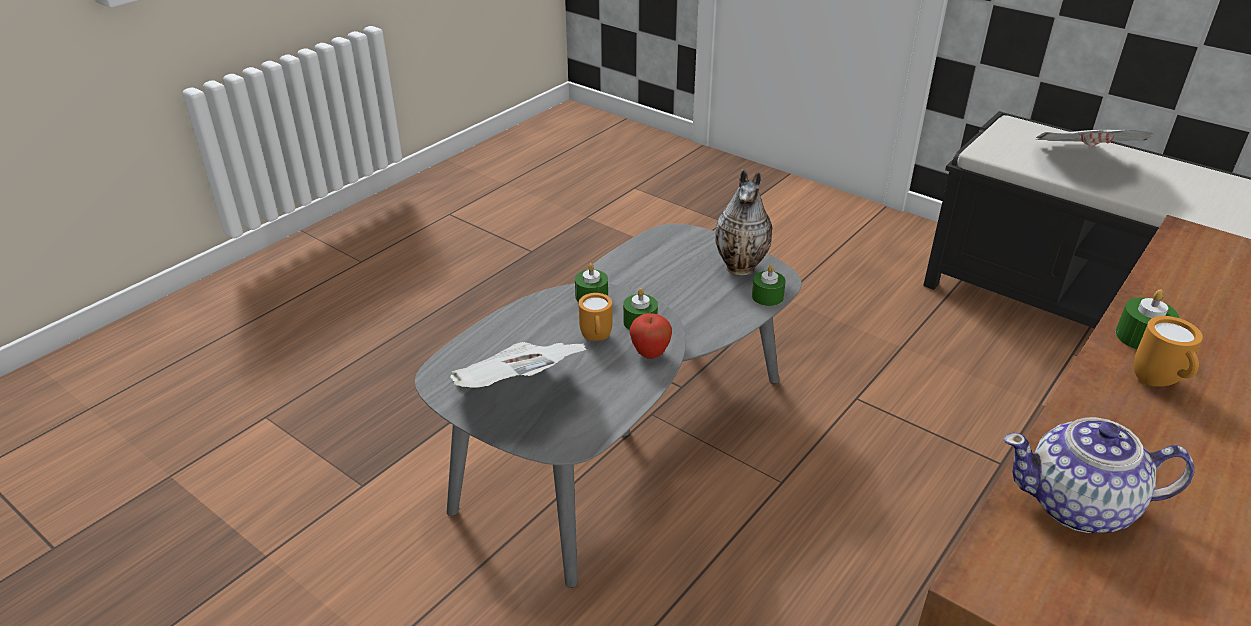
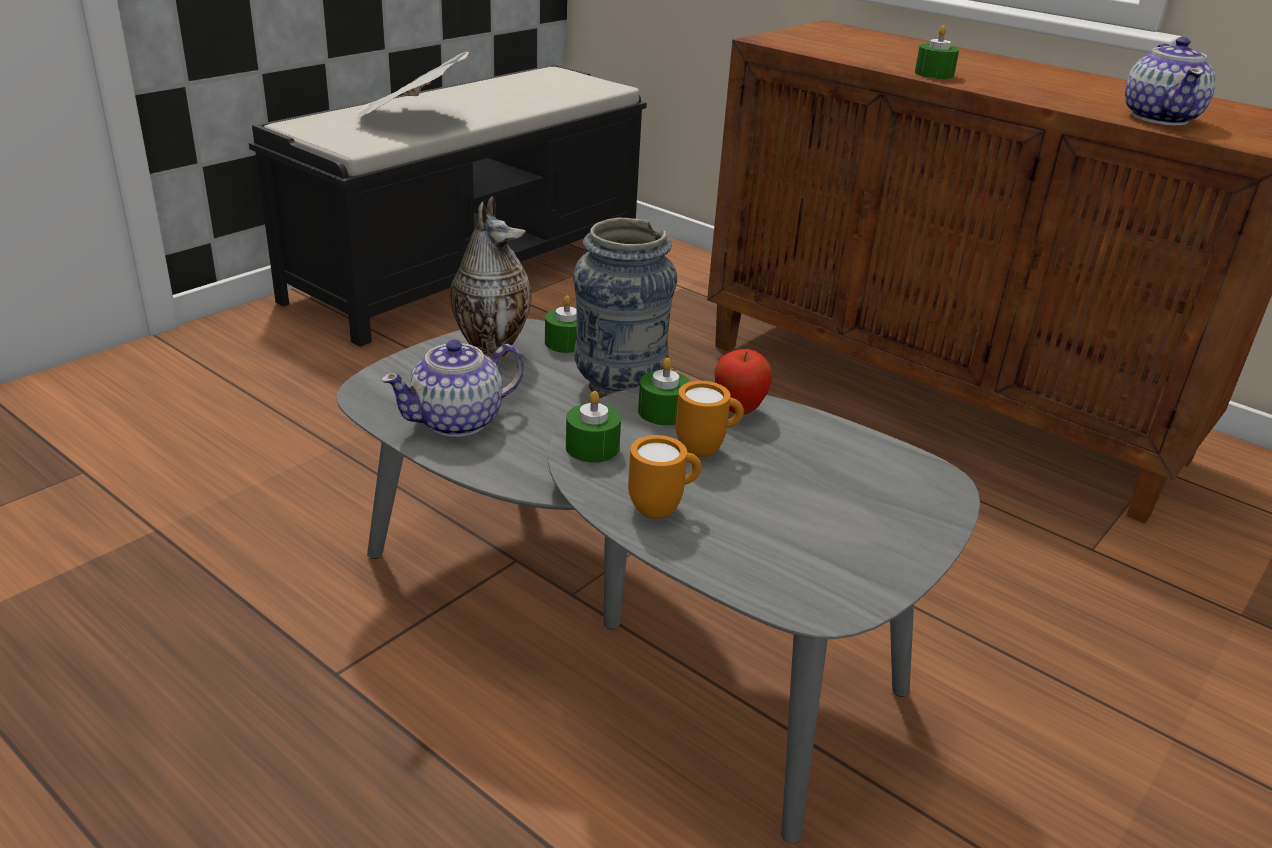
camera: 90 degrees left, 5 degrees down
newspaper [450,342,586,388] -> none
orange mug [1134,316,1203,387] -> orange mug moved to [628,435,701,519]
none -> teapot [381,340,524,437]
none -> vase [573,218,677,398]

